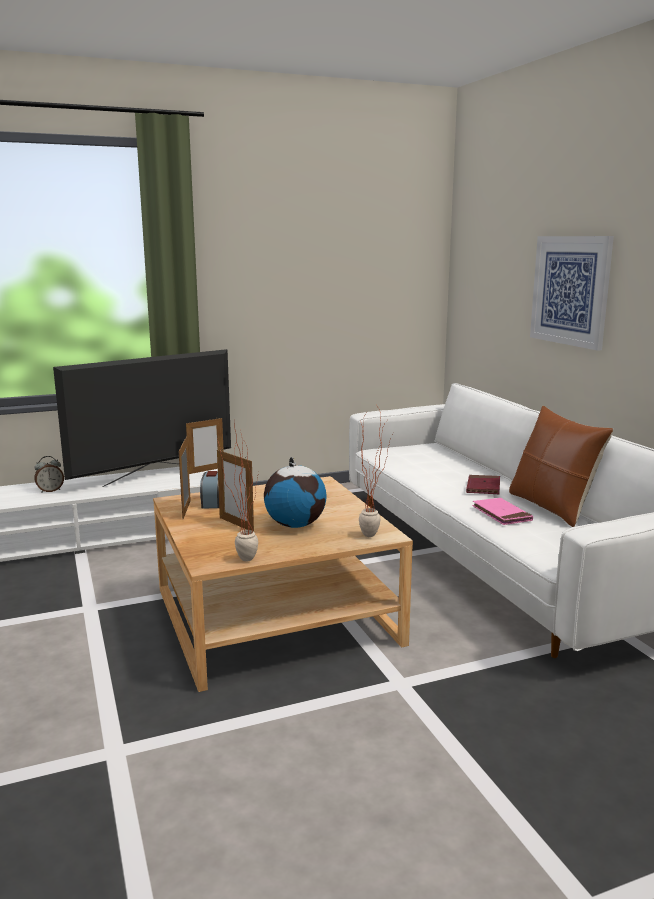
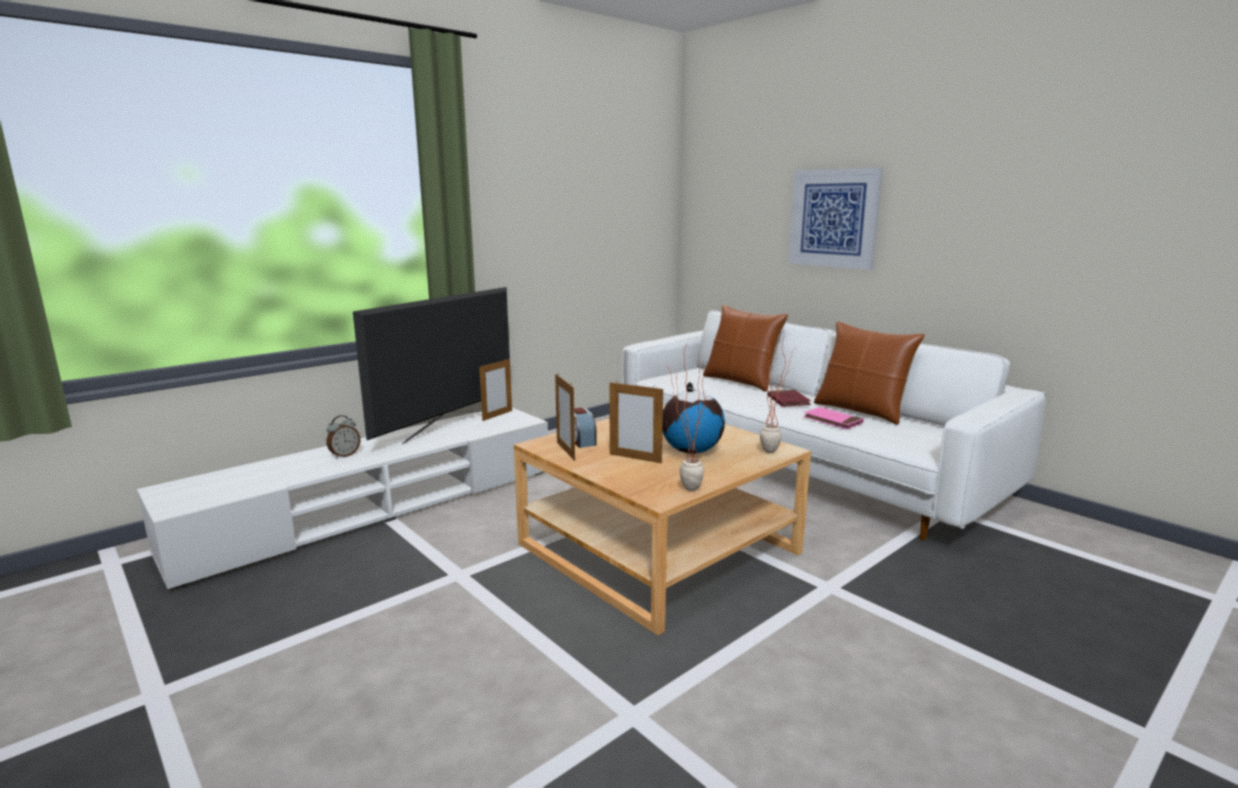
camera: 20 degrees left, 0 degrees up
none -> brown pillow [703,305,788,392]

